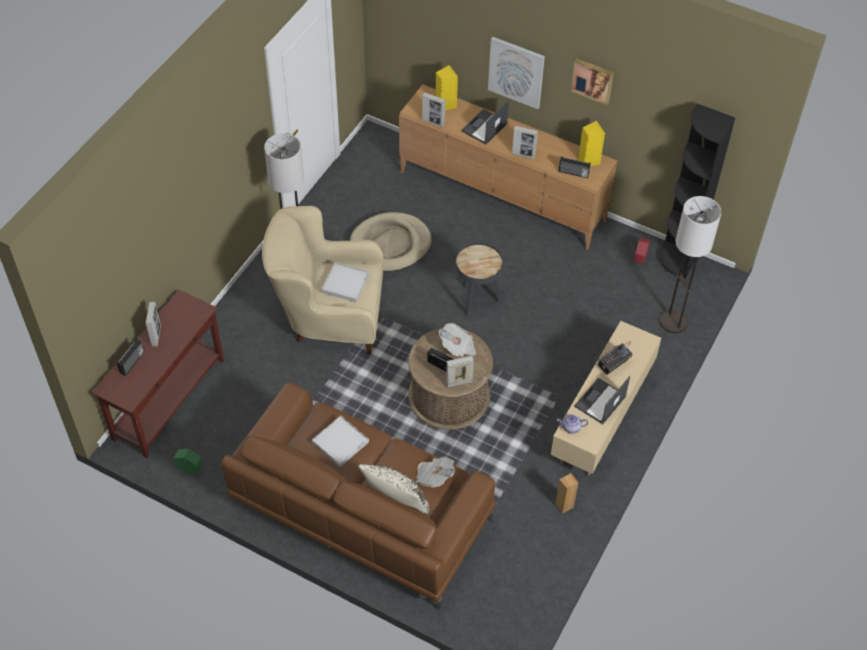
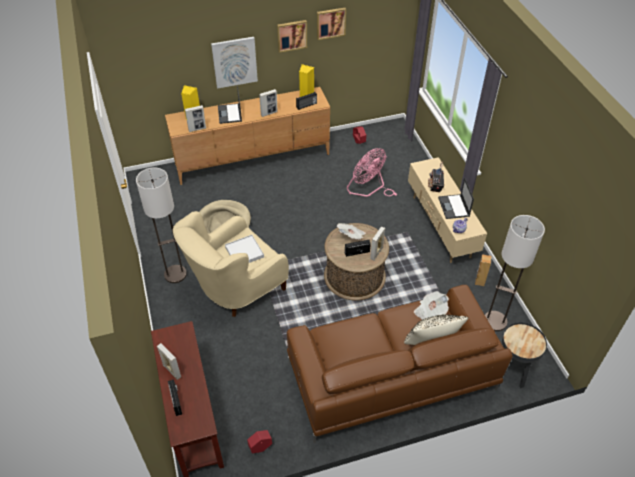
camera: 45 degrees left, 5 degrees down
green planter [173,449,203,474] -> red planter [247,430,272,454]
white tray [312,416,369,467] -> none
black side table [456,243,503,316] -> black side table moved to [502,323,547,388]
black bookcase [660,104,735,279] -> none
floor lamp [660,196,722,333] -> floor lamp moved to [485,215,545,331]
none -> picture [317,8,346,40]
none -> pink fan [347,148,397,197]

